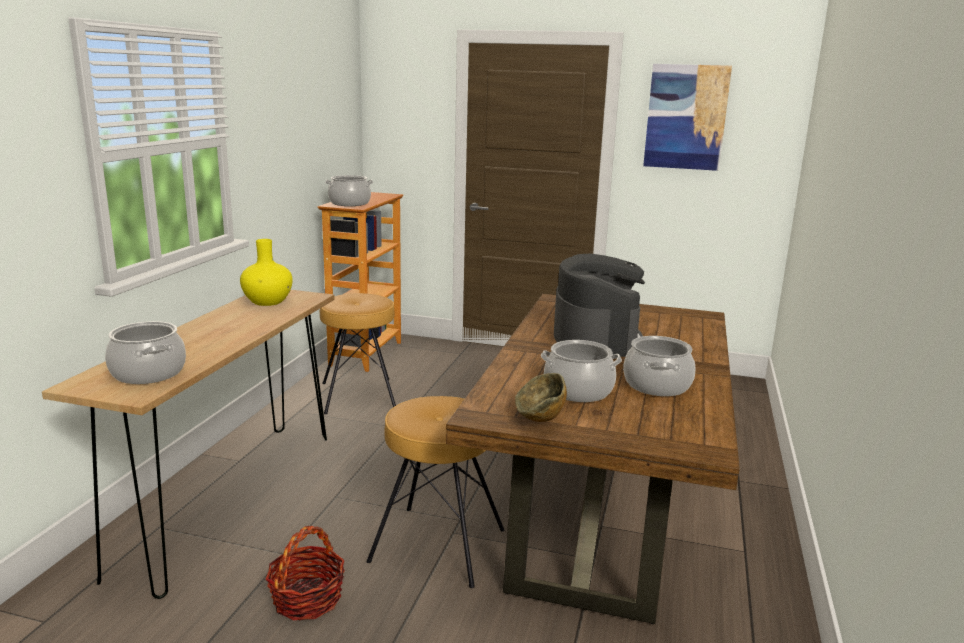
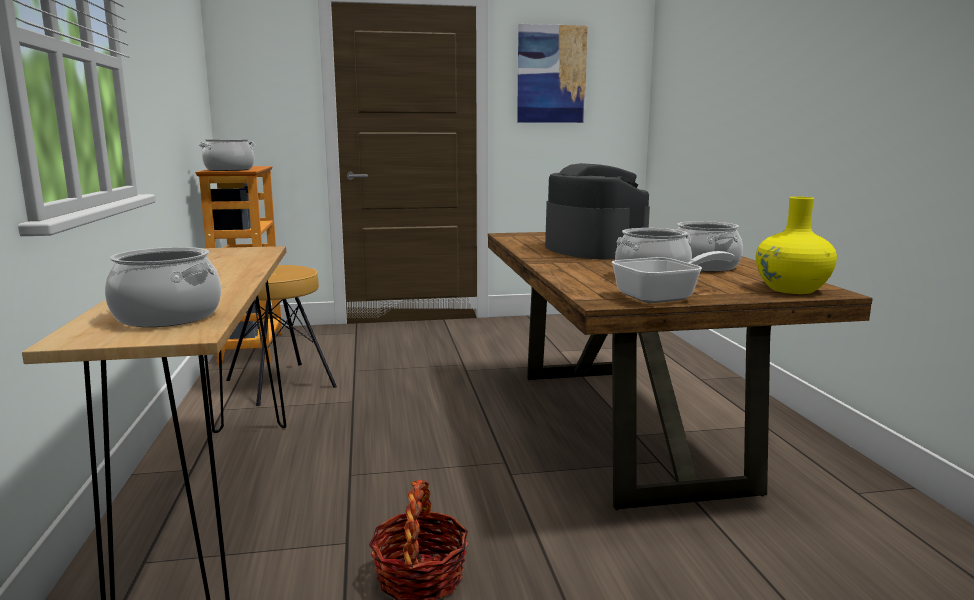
camera: 25 degrees left, 5 degrees down
yellow vase [240,239,293,306] -> yellow vase moved to [756,196,837,294]
brown stool [367,396,504,588] -> none
bowl [515,373,567,422] -> frying pan [612,251,734,303]

